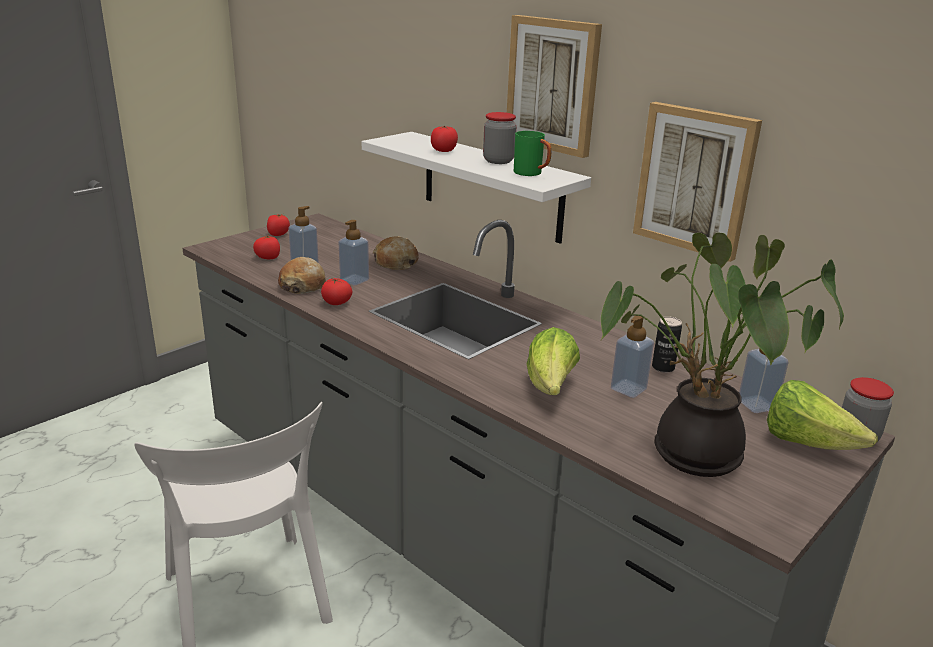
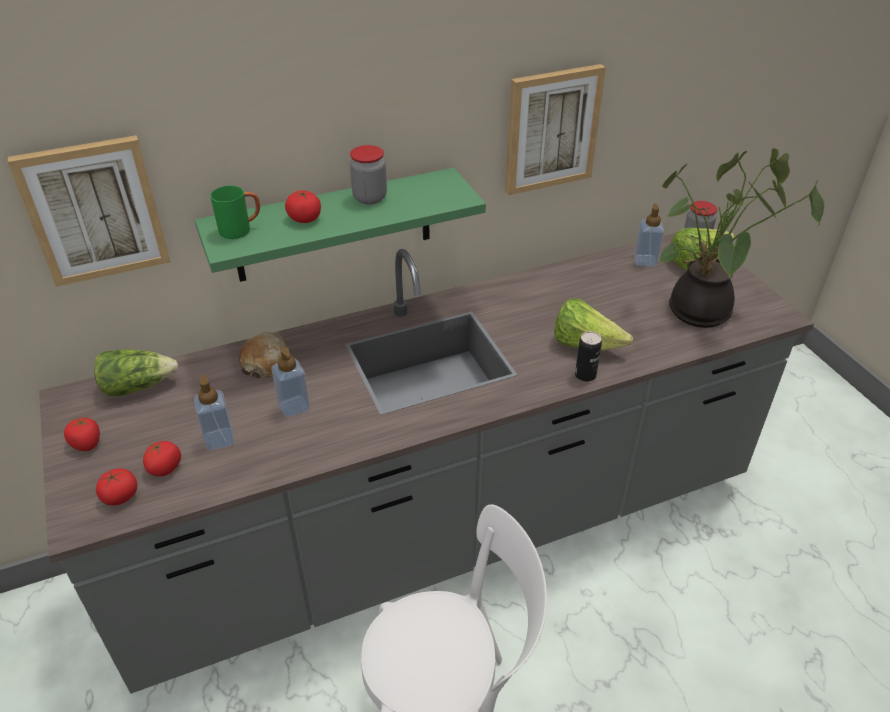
camera: 65 degrees left, 15 degrees up
bread [278,257,326,294] -> none
tomato [321,278,352,305] -> tomato moved to [96,468,137,505]
white shelf [362,132,591,244] -> green shelf [195,168,486,282]
picture [507,15,602,158] -> picture moved to [8,135,171,287]
green mug [514,131,552,176] -> green mug moved to [210,186,260,239]
soap dispenser [611,316,654,398] -> none
can [652,316,682,373] -> can moved to [575,331,602,382]
none -> lettuce [94,349,178,396]

